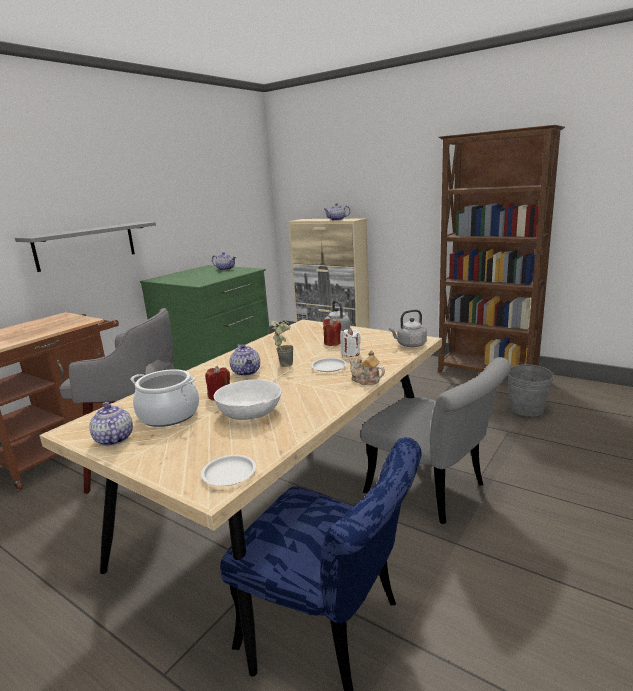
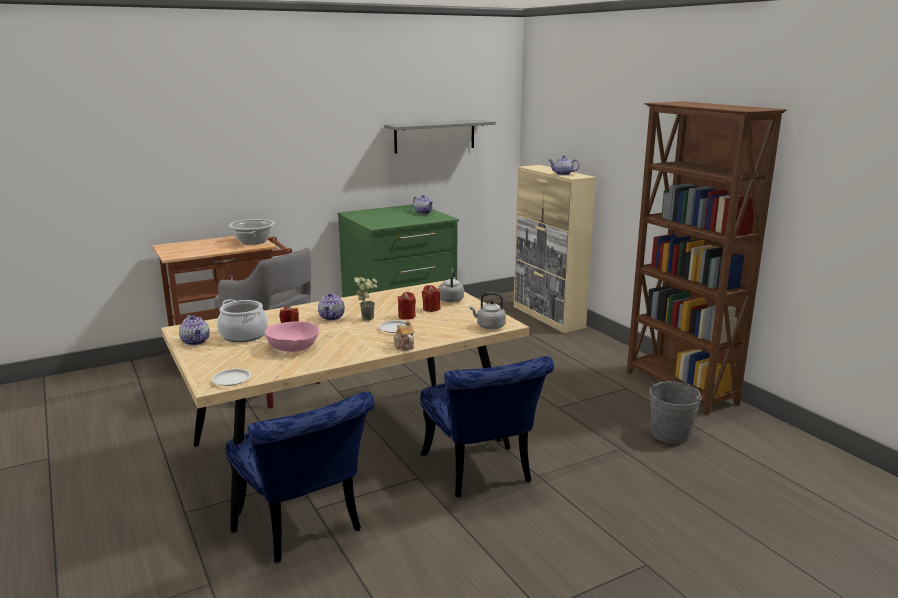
camera: 25 degrees right, 0 degrees up
grey shelf [15,222,156,272] -> grey shelf moved to [384,120,496,154]
teapot [89,402,133,446] -> teapot turned 150 degrees clockwise [179,315,210,345]
white bowl [214,380,282,420] -> pink bowl [265,321,319,352]
white candle [340,328,361,357] -> none
grey chair [361,357,511,524] -> blue chair [420,356,554,497]
none -> cooking pot [228,219,275,245]
none -> red candle [398,292,416,320]

